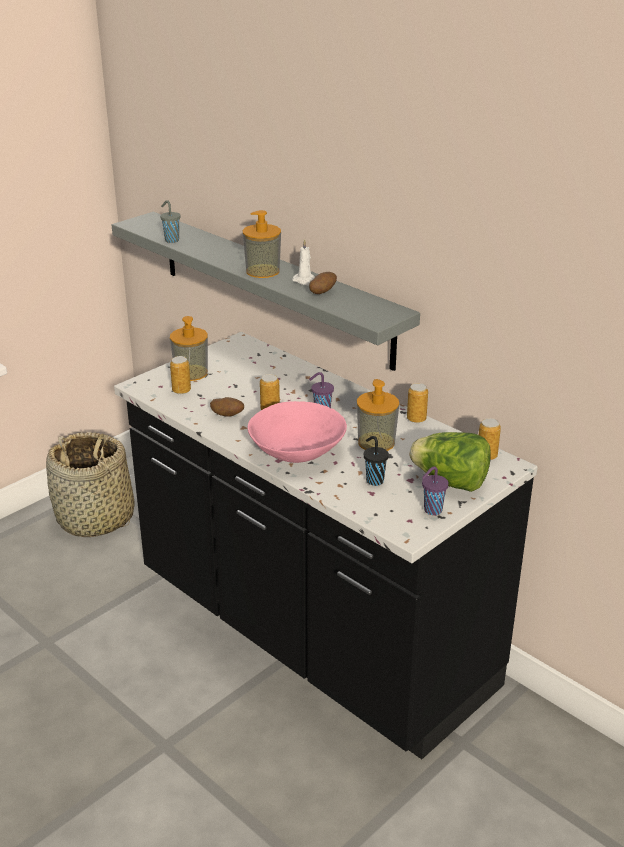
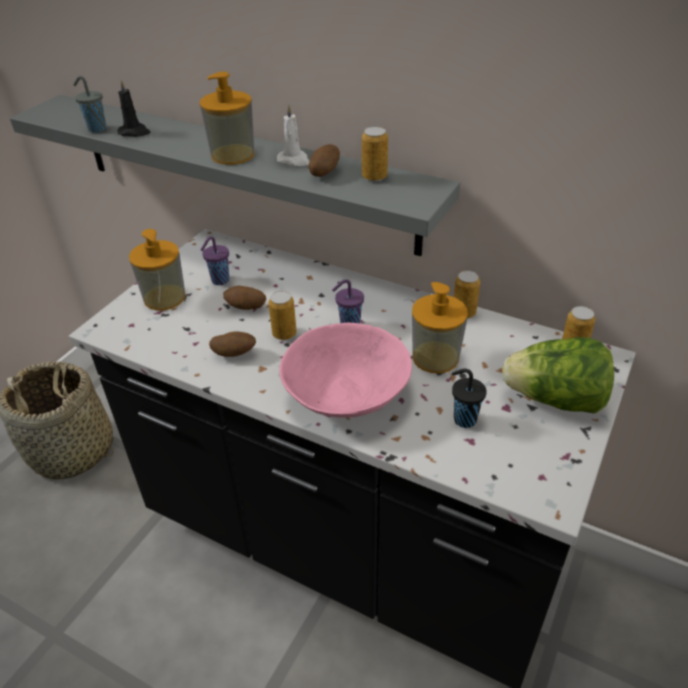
camera: 15 degrees left, 10 degrees up
can [170,356,191,394] -> can moved to [362,126,388,182]
purple cup [422,466,449,515] -> purple cup moved to [201,236,229,285]
none -> black candle [118,80,150,137]
none -> potato [223,286,266,310]

